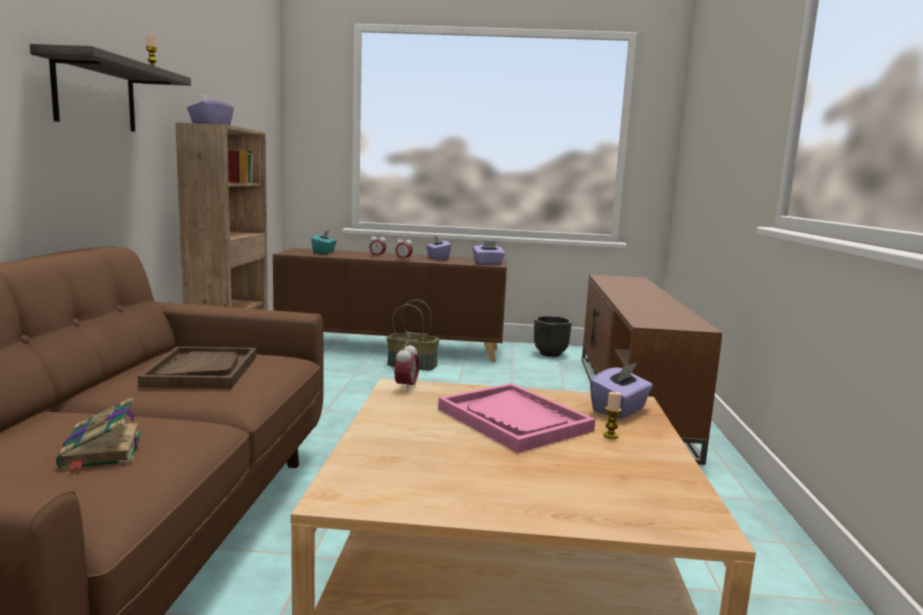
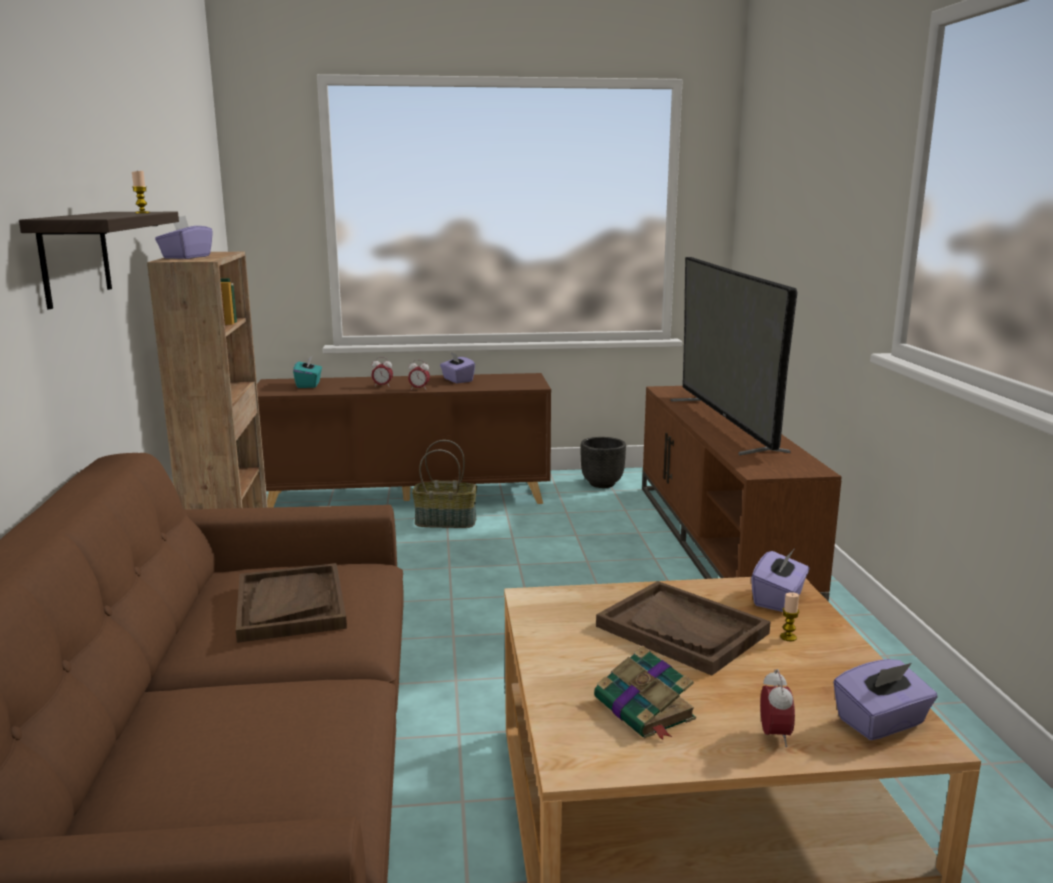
camera: 10 degrees left, 5 degrees up
book [56,397,141,471] -> book moved to [594,645,696,740]
alarm clock [394,341,419,392] -> alarm clock moved to [760,669,795,747]
pink tray [438,383,595,453] -> brown tray [596,581,771,676]
purple tissue box [472,241,505,265] -> purple tissue box moved to [834,659,937,740]
none -> television [670,257,798,455]

